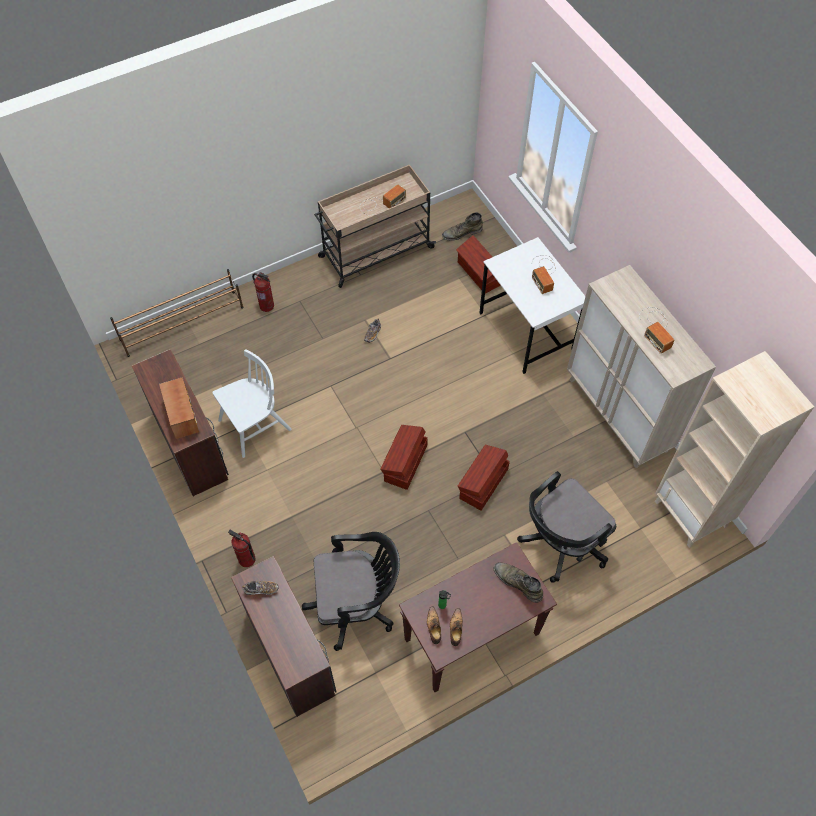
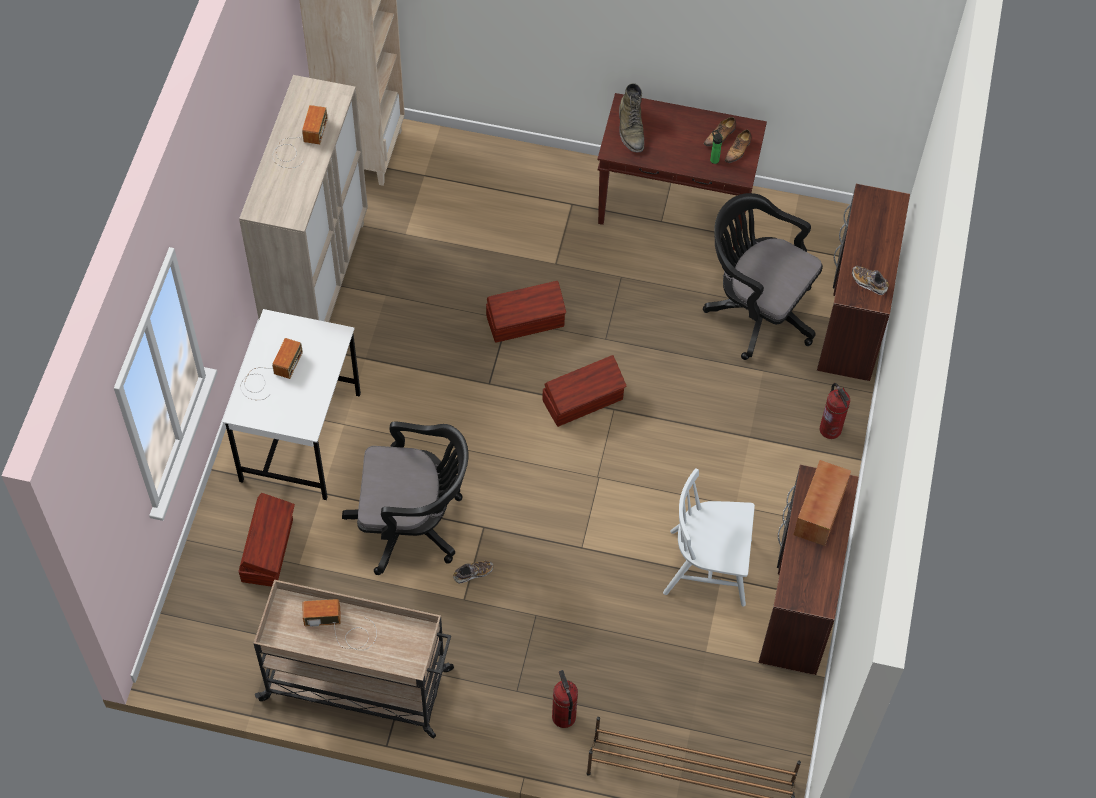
camera: 140 degrees left, 0 degrees up
green boot [442,212,483,241] -> none
black office chair [517,471,616,583] -> black office chair moved to [342,422,468,575]

